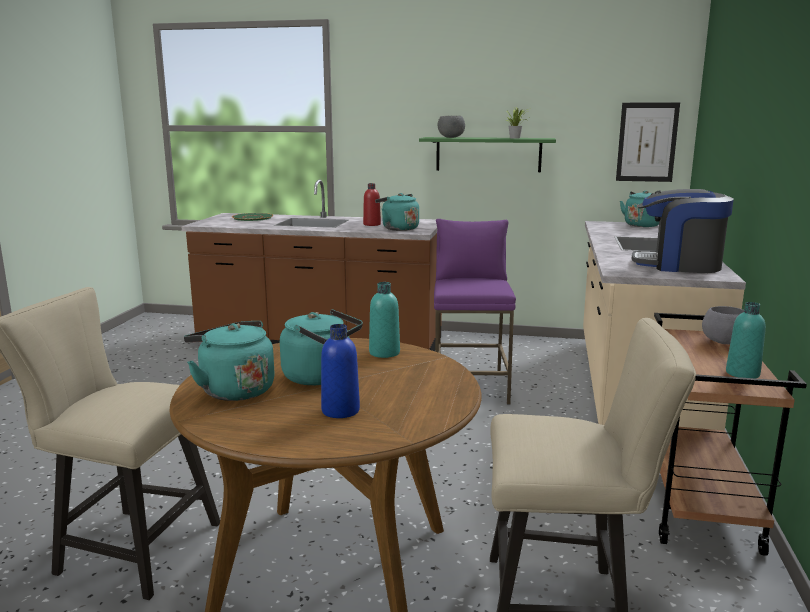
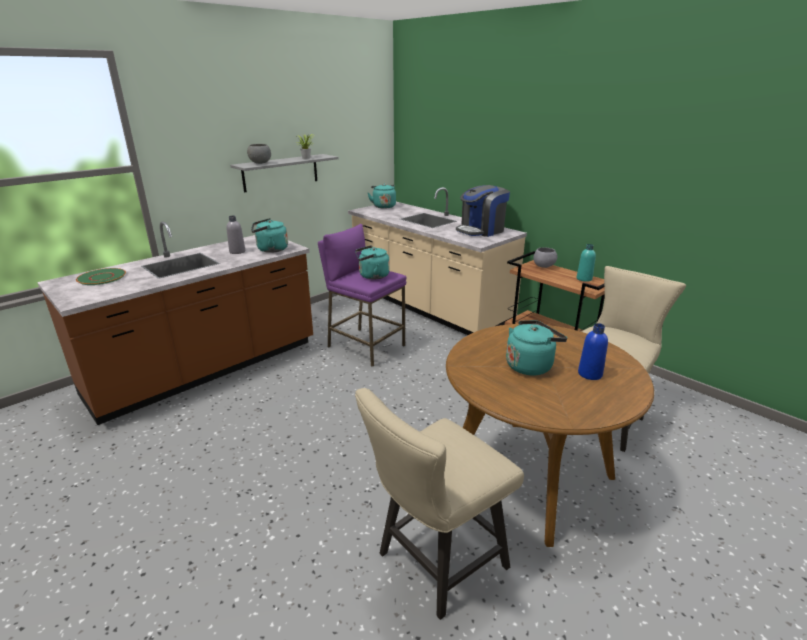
camera: 55 degrees left, 10 degrees up
turquoise kettle [184,321,275,401] -> turquoise kettle moved to [355,245,390,279]
red bottle [363,183,381,226] -> grey bottle [226,216,245,254]
turquoise bottle [369,282,400,358] -> none
green shelf [419,137,556,172] -> grey shelf [230,154,338,192]
picture [616,103,680,182] -> none

